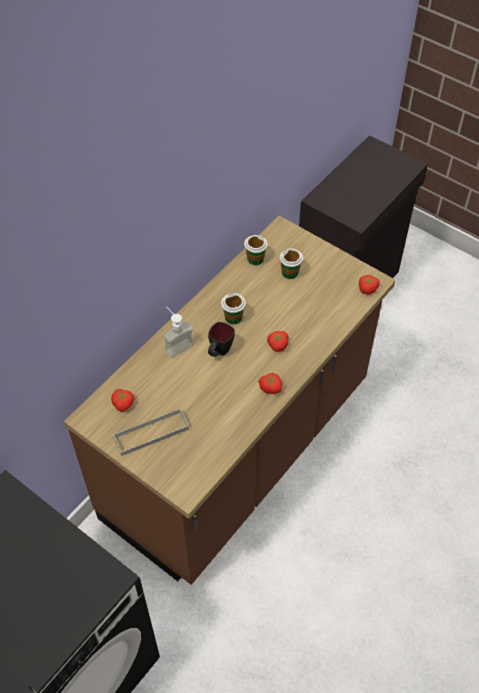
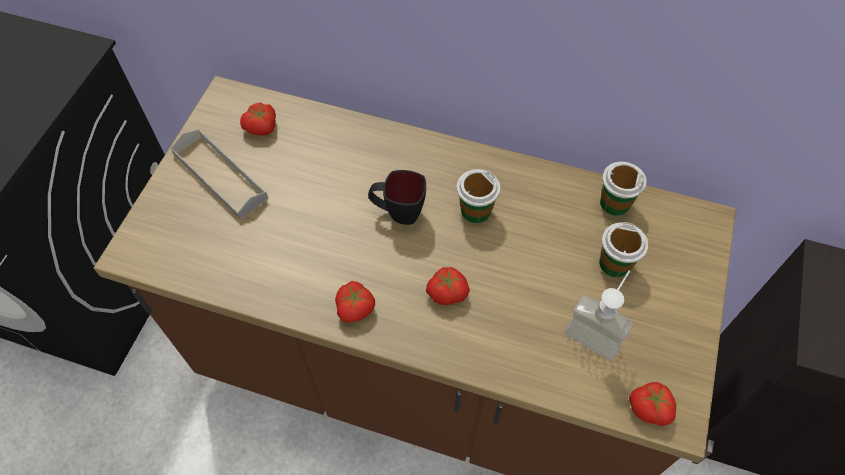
camera: 70 degrees right, 5 degrees up
soap dispenser [163,306,194,358] -> soap dispenser moved to [565,271,633,360]

